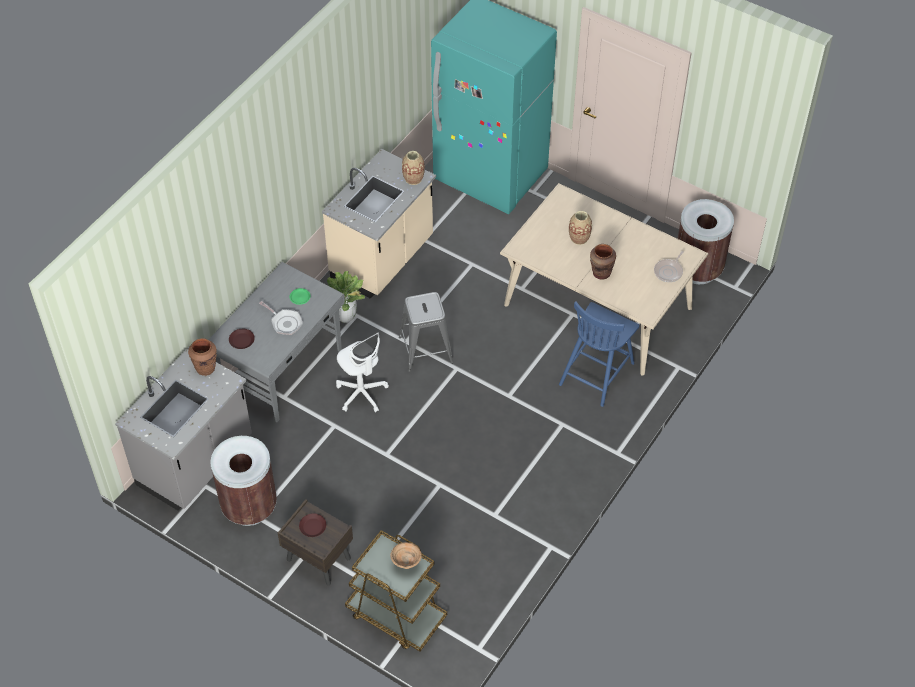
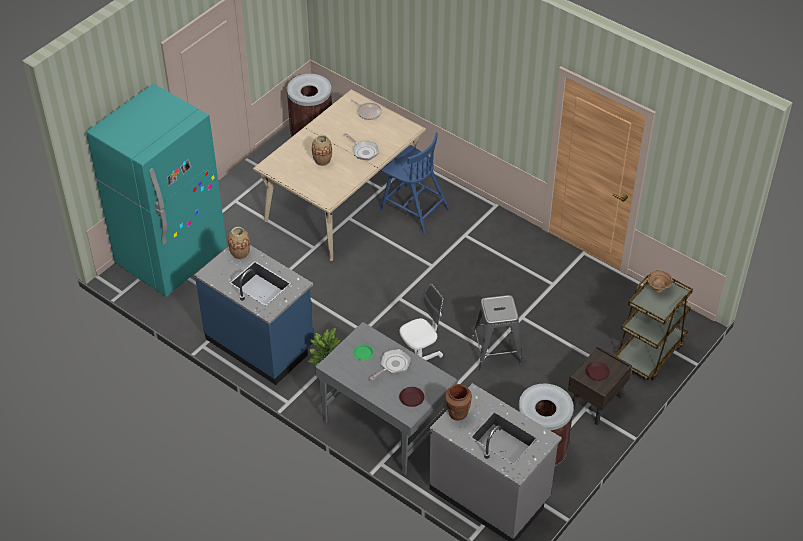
camera: 85 degrees left, 5 degrees down
beige counter [322,149,436,299] -> blue counter [194,245,313,385]
grey stool [399,292,453,372] -> grey stool moved to [471,295,522,370]
brown vase [590,244,616,280] -> frying pan [344,133,379,161]

